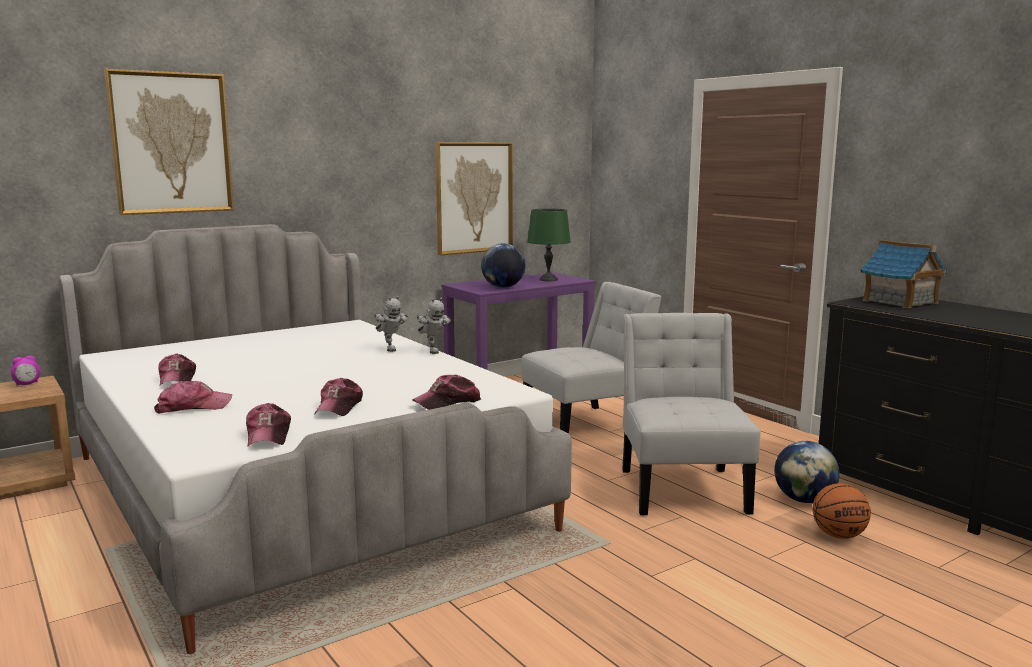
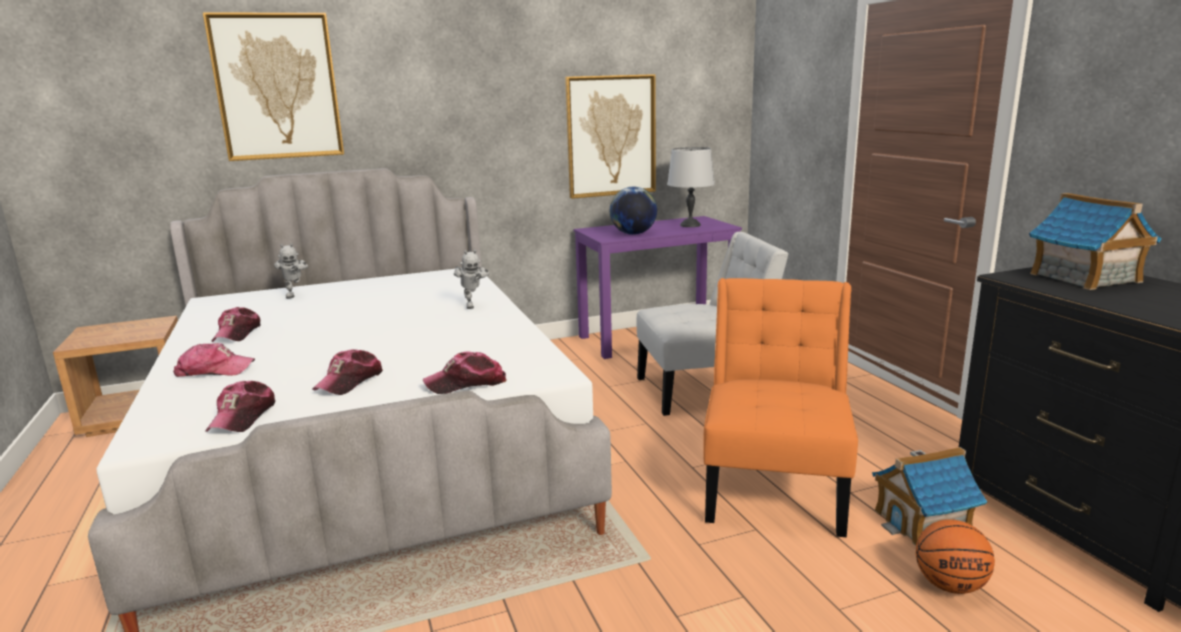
camera: 15 degrees right, 5 degrees up
alarm clock [11,356,40,385] -> none
toy robot [416,297,451,354] -> toy robot moved to [274,243,308,299]
green table lamp [527,209,571,281] -> grey table lamp [667,147,715,227]
white chair [622,313,760,516] -> orange chair [703,278,858,537]
globe [774,441,840,503] -> toy house [872,447,987,546]

